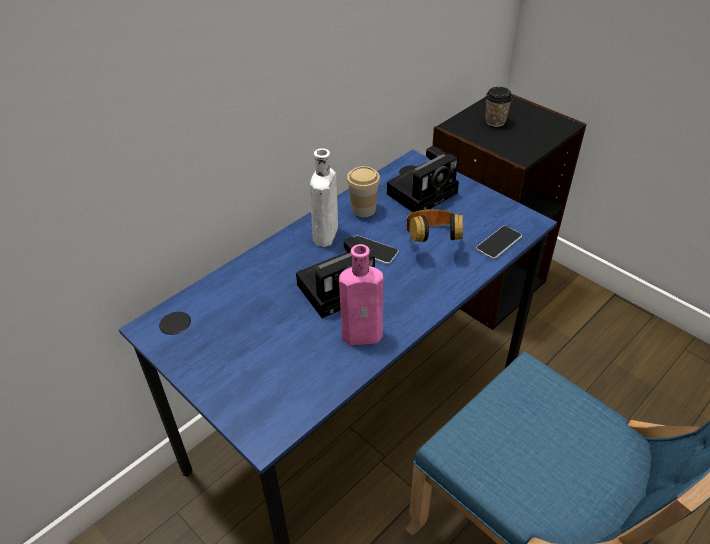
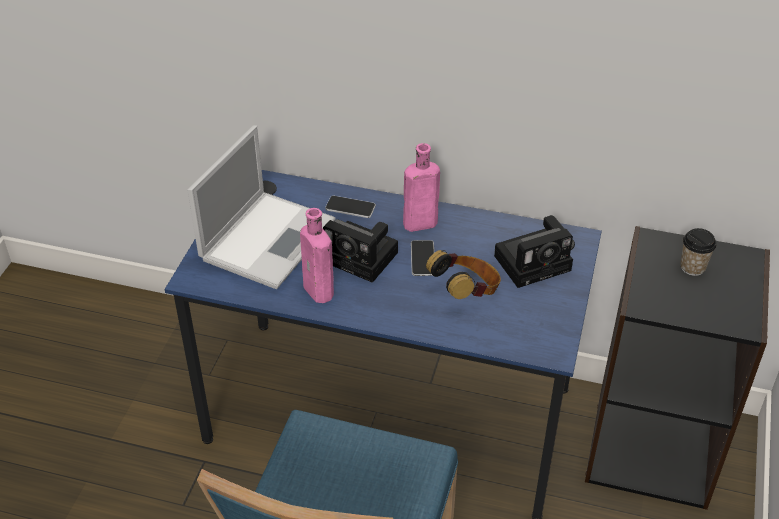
camera: 60 degrees right, 0 degrees up
white bottle [310,148,338,247] -> pink bottle [403,143,440,232]
cup [347,166,380,217] -> none
camera [387,146,459,212] -> camera turned 45 degrees counterclockwise [494,215,573,288]
phone [476,226,522,259] -> phone moved to [325,196,376,218]
none -> laptop [187,125,336,289]

